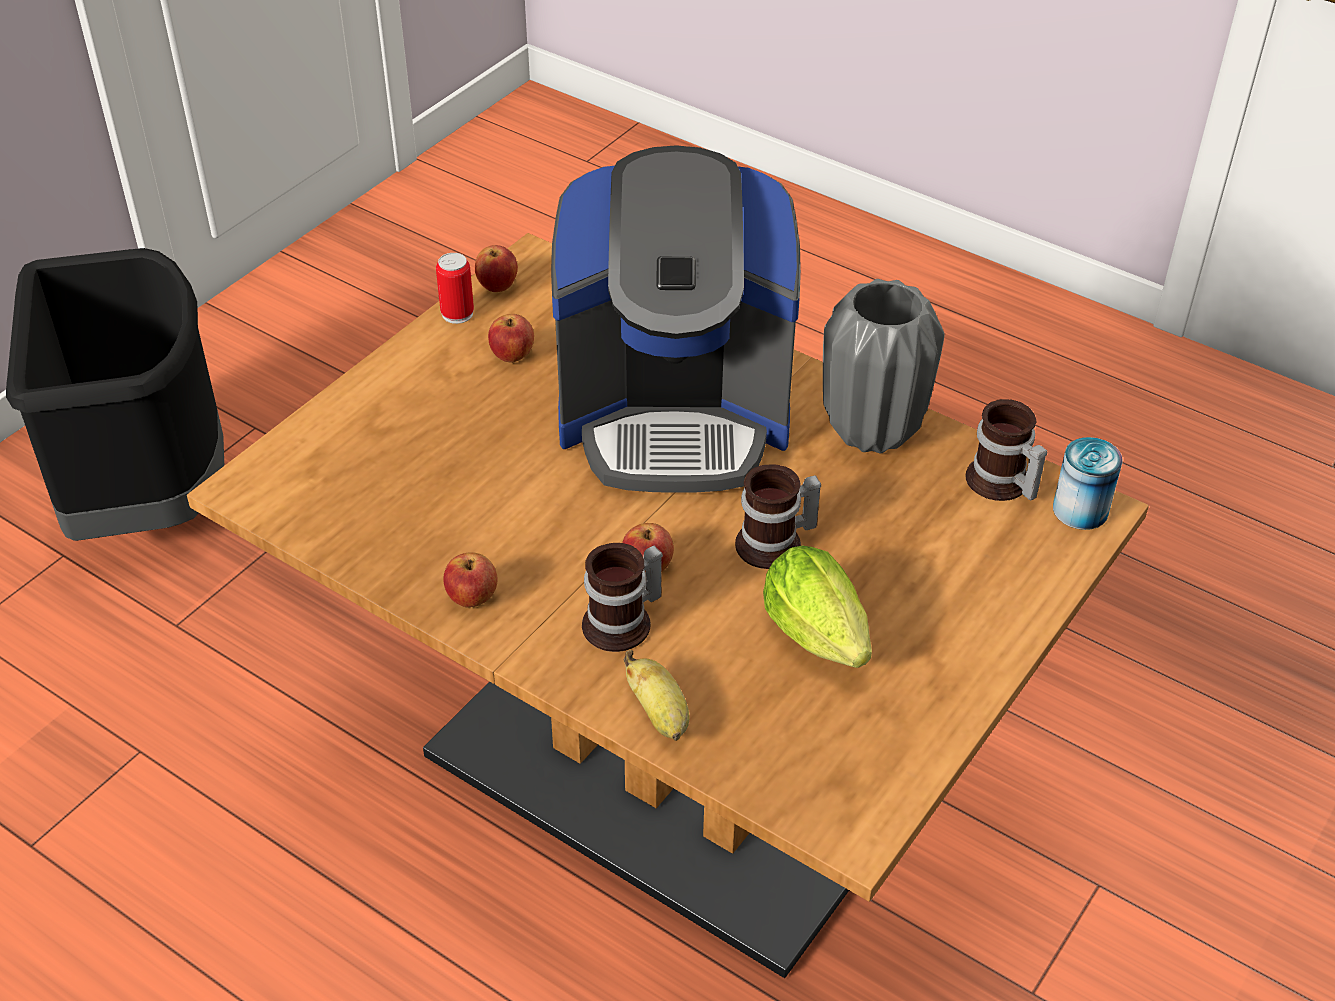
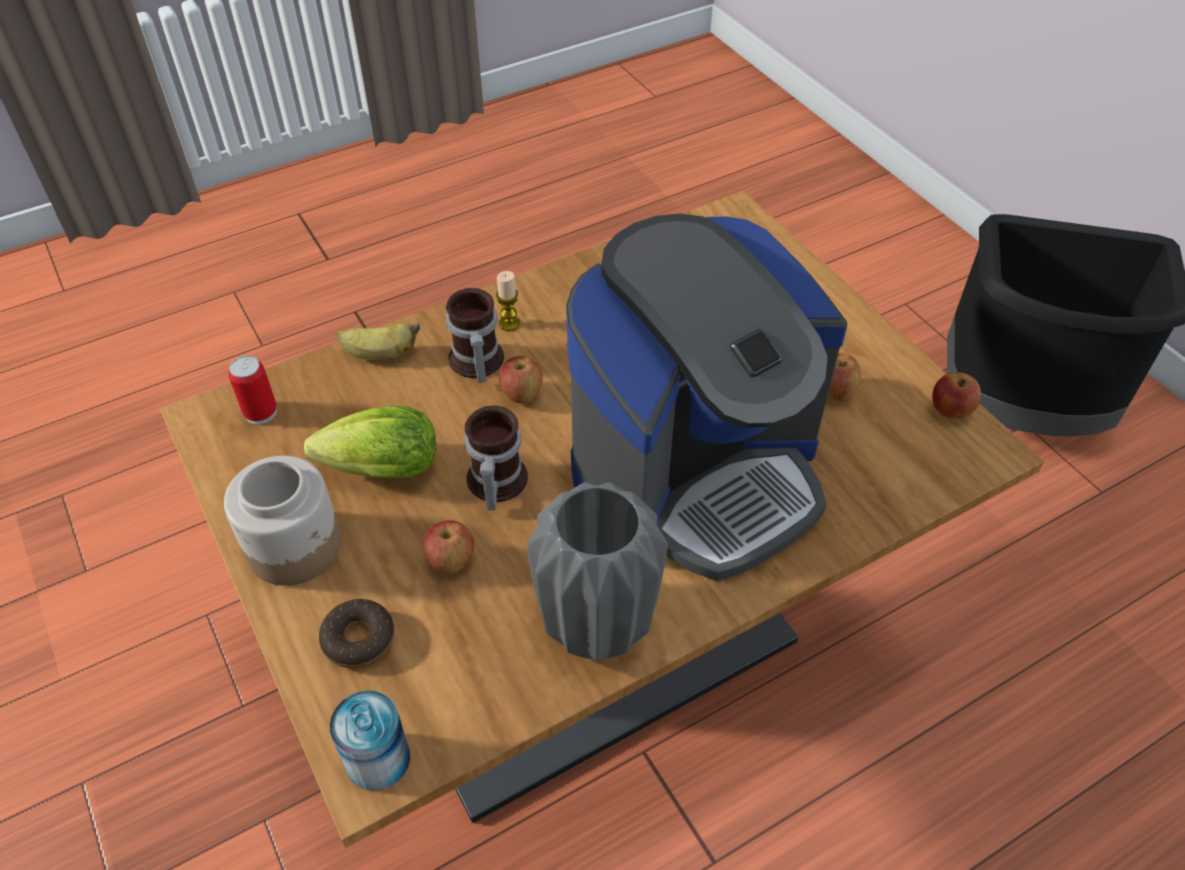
camera: 115 degrees right, 5 degrees up
can [436,253,474,324] -> can moved to [228,356,277,424]
apple [443,552,498,607] -> apple moved to [423,520,474,574]
coffee machine [551,145,801,493] -> coffee machine turned 150 degrees counterclockwise [566,213,847,581]
mug [965,399,1047,501] -> none
none -> jar [224,456,341,586]
none -> donut [319,599,394,668]
none -> candle [496,271,520,331]

